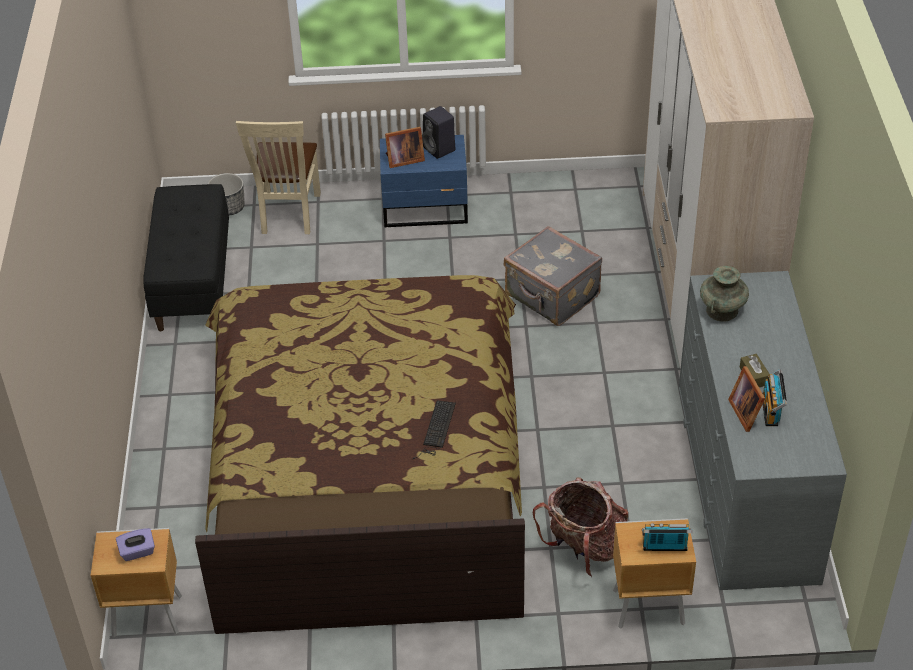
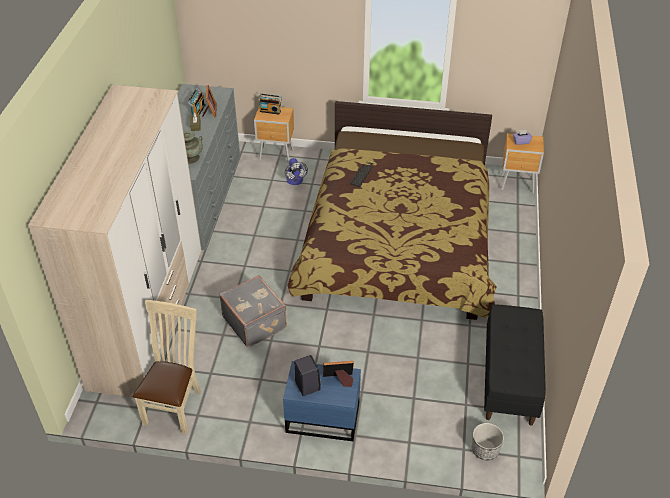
camera: 170 degrees left, 0 degrees up
beige chair [236,121,321,234] -> beige chair moved to [133,300,201,434]
backpack [533,478,628,577] -> fan [285,158,308,185]

